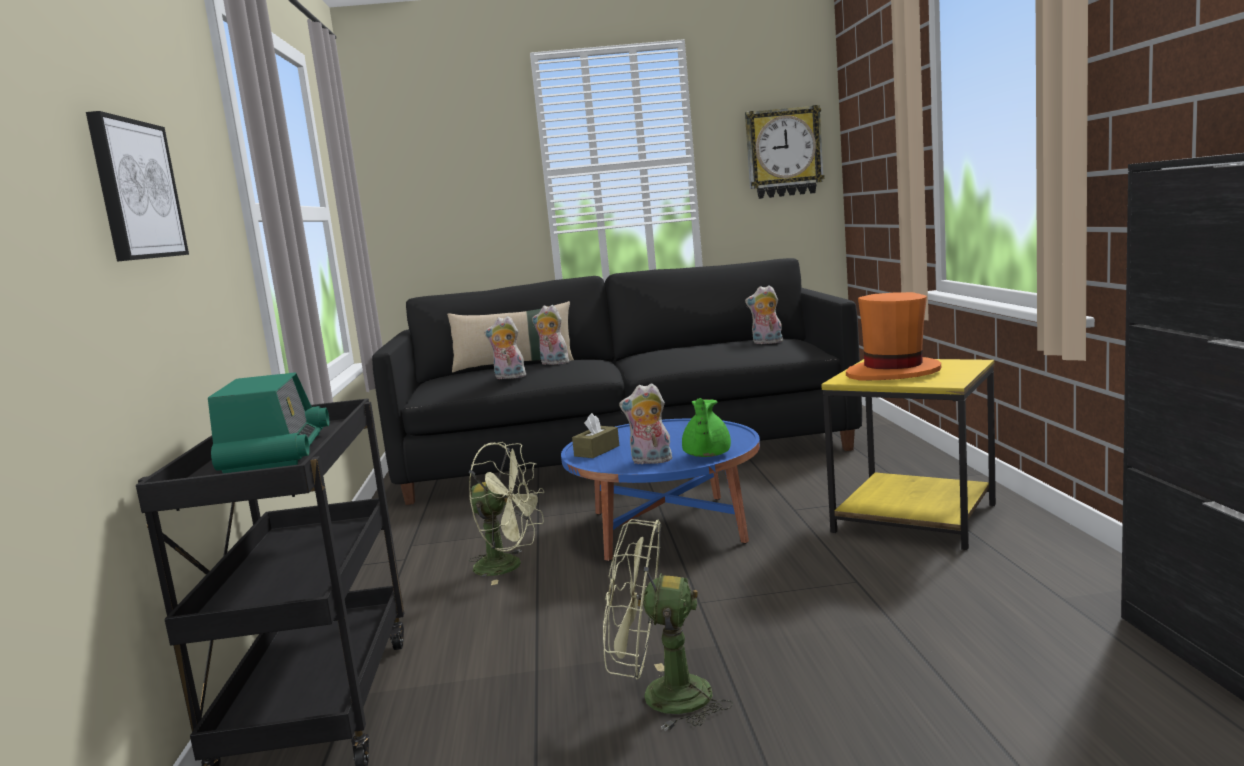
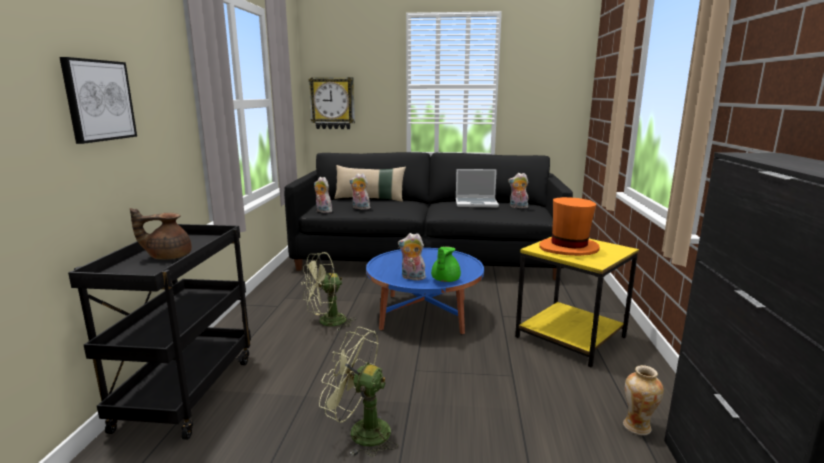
camera: 10 degrees right, 5 degrees up
radio [208,373,329,473] -> brown teapot [130,208,192,260]
green fan [469,442,544,585] -> green fan turned 120 degrees clockwise [302,252,356,330]
plush toy [532,305,569,365] -> plush toy moved to [314,177,332,213]
brown tissue box [572,413,619,458] -> none
wall clock [745,105,825,199] -> wall clock moved to [309,77,355,129]
none -> laptop [456,169,499,207]
none -> vase [623,365,664,435]

